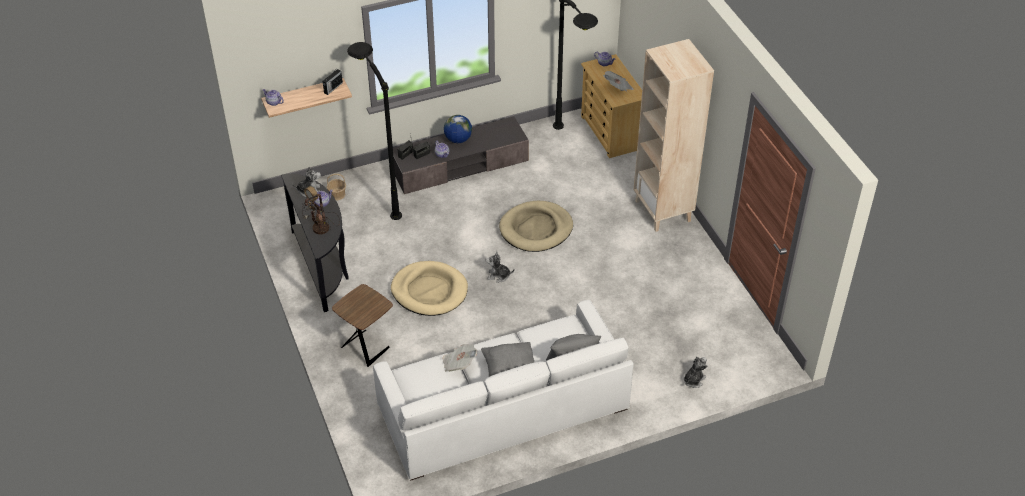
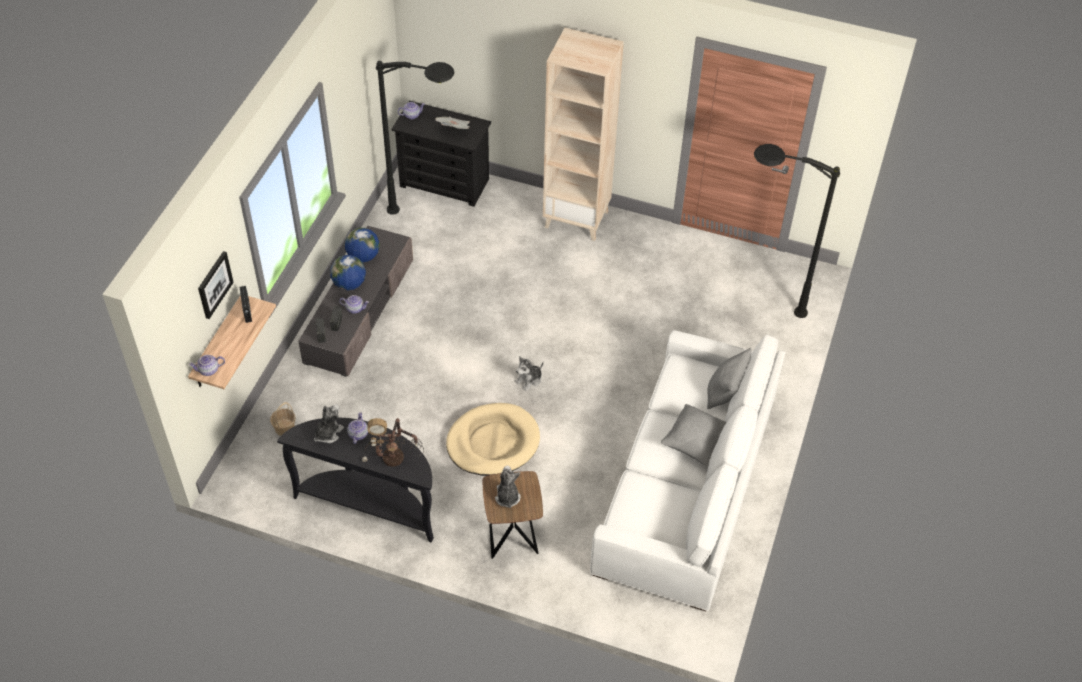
camera: 50 degrees left, 5 degrees up
black floor lamp [347,42,402,220] -> black floor lamp moved to [754,144,840,318]
newspaper [442,344,477,372] -> none
beige dog bed [499,201,573,252] -> none
beige dresser [581,54,642,158] -> black dresser [391,101,491,207]
plush toy [684,357,707,388] -> plush toy moved to [495,466,521,508]
none -> picture [198,251,234,319]
none -> globe [345,228,380,262]

